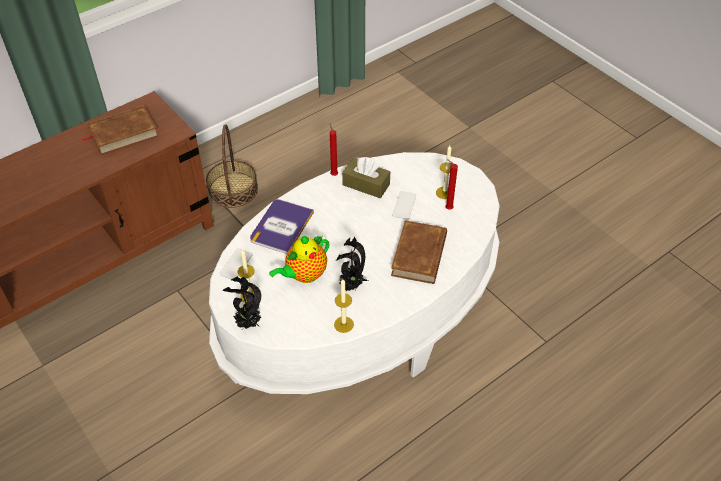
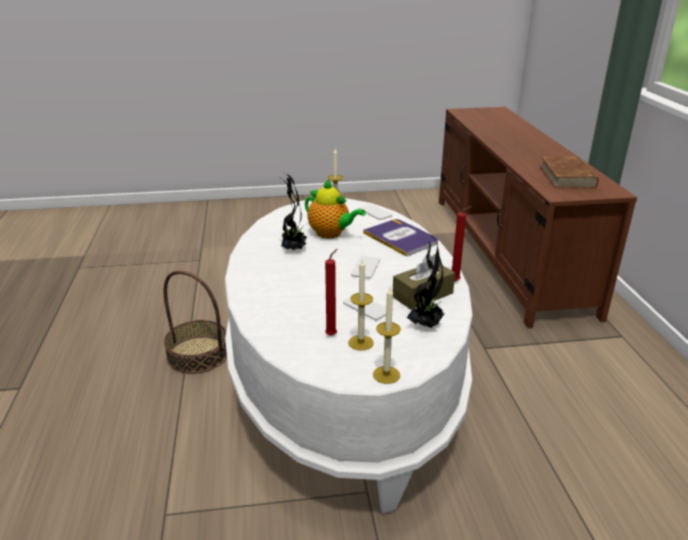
camera: 120 degrees right, 20 degrees down
basket [206,124,258,208] -> basket moved to [164,271,227,374]
potted plant [223,276,261,330] -> potted plant moved to [407,233,444,328]
teapot [269,236,329,283] -> teapot turned 135 degrees clockwise [305,179,366,239]
candle [334,279,354,333] -> candle moved to [373,287,401,384]
brown book [391,220,447,284] -> none
none -> phone [351,256,380,279]

